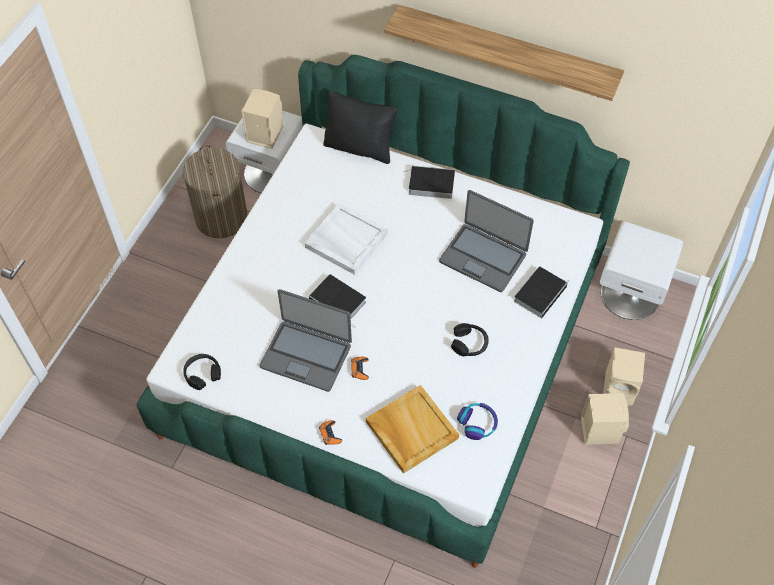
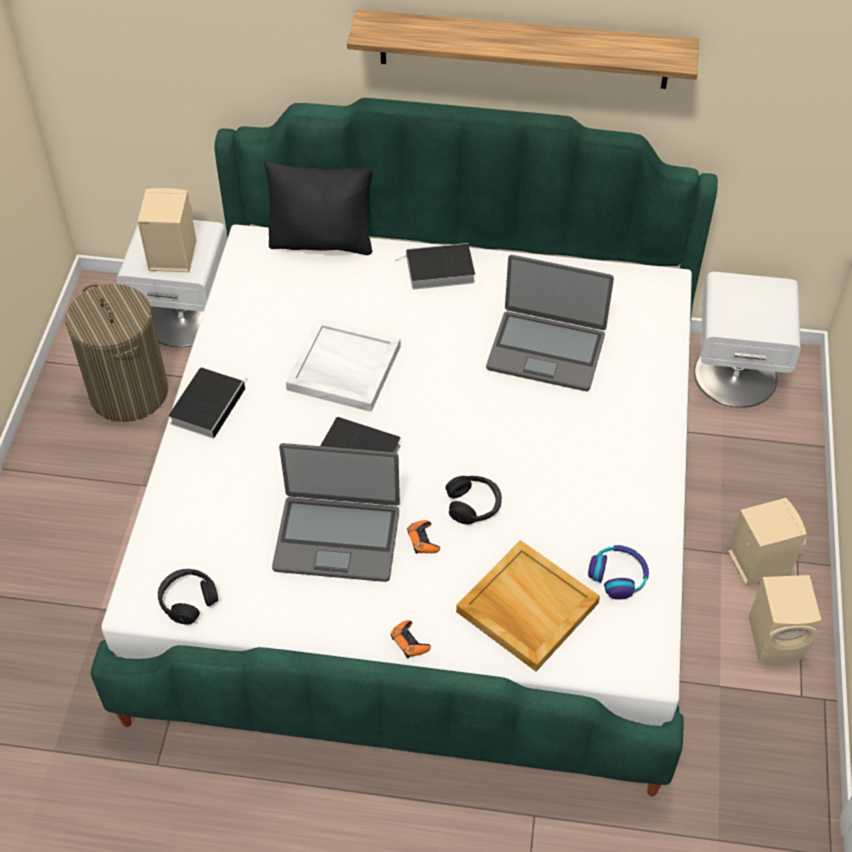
camera: 15 degrees left, 5 degrees down
black headphones [451,323,489,356] -> black headphones moved to [445,476,502,525]
book [514,266,569,319] -> book moved to [169,367,248,439]
beige speaker [603,347,645,405] -> beige speaker moved to [749,575,821,662]

